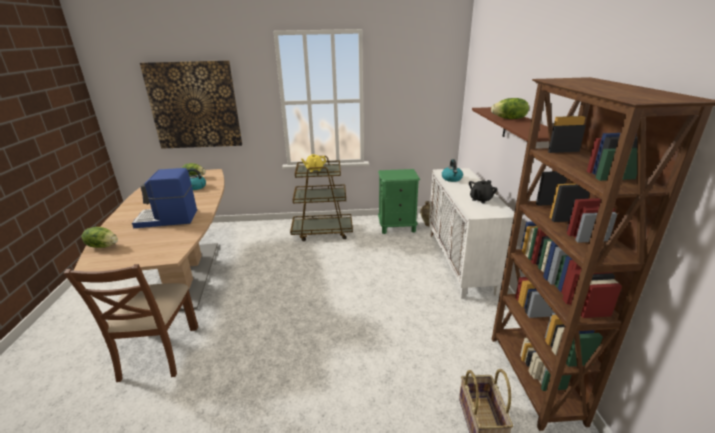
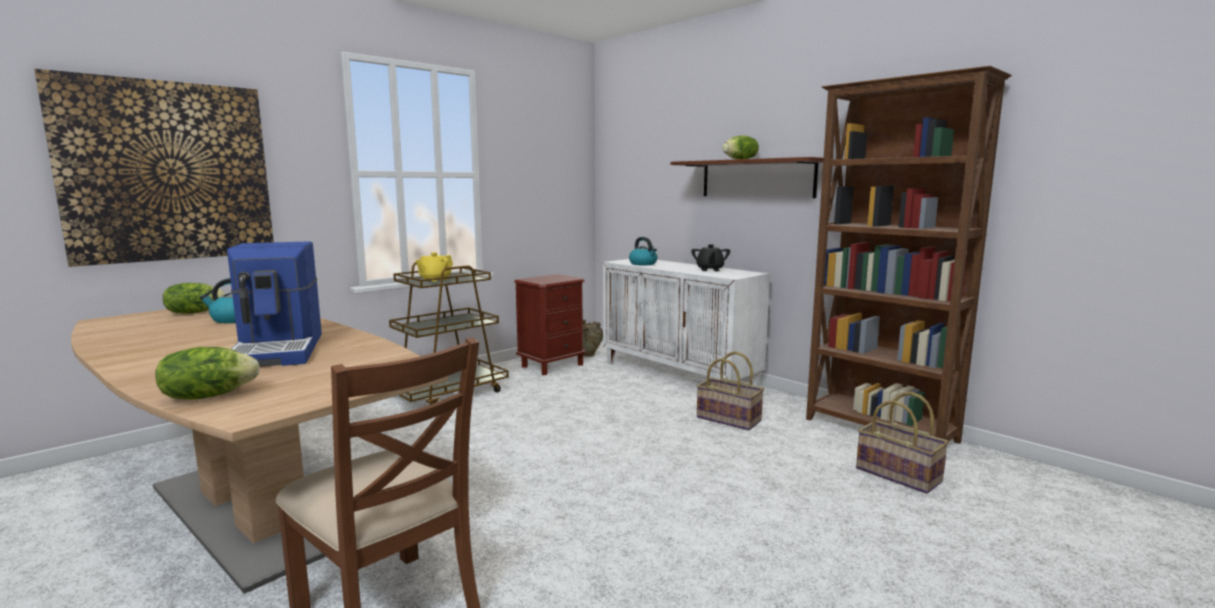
camera: 40 degrees left, 15 degrees down
coffee machine [132,168,197,228] -> coffee machine turned 60 degrees counterclockwise [227,241,322,367]
green nightstand [378,169,420,234] -> brown nightstand [514,274,586,375]
none -> basket [697,351,764,430]

